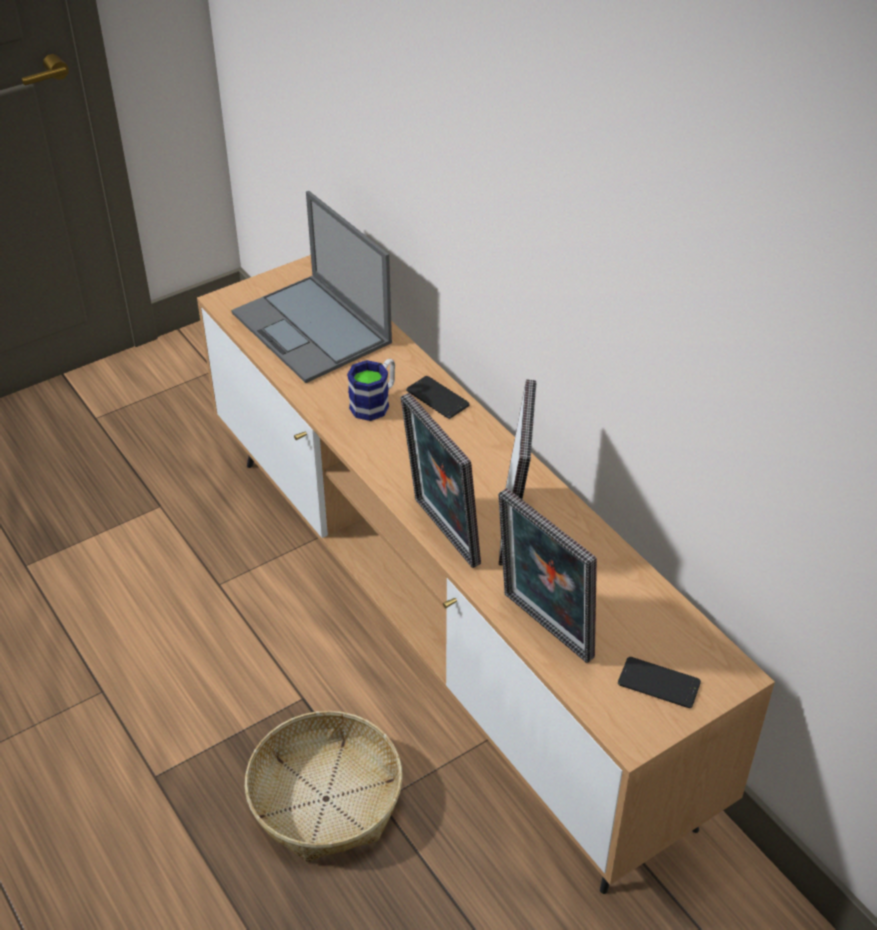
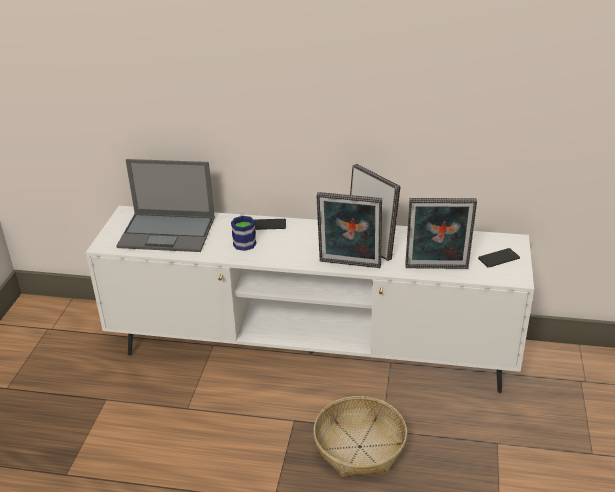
camera: 45 degrees left, 10 degrees down
brown tv stand [197,255,775,894] -> white tv stand [86,206,534,393]

